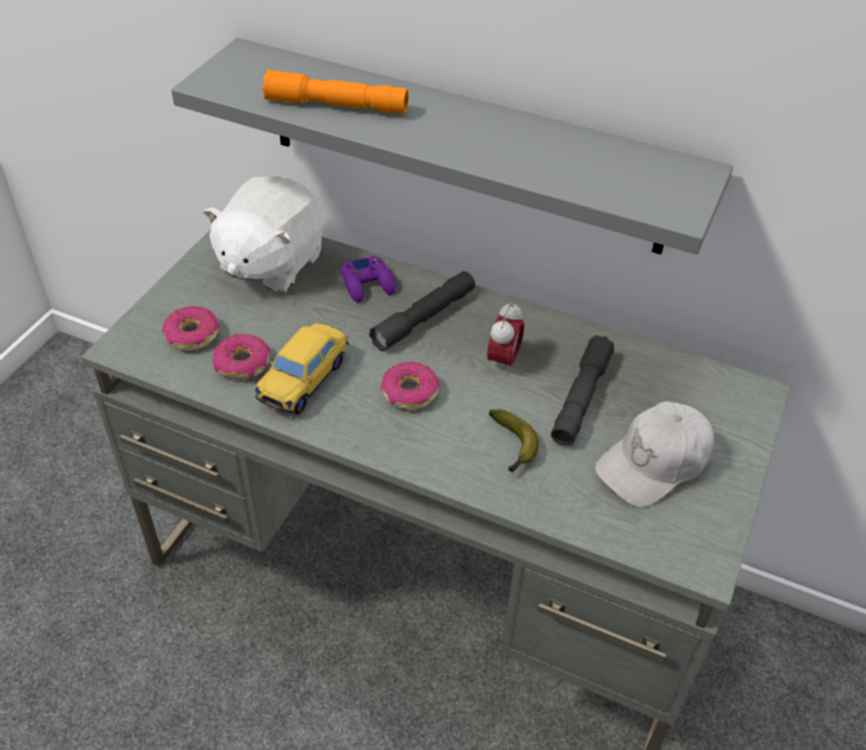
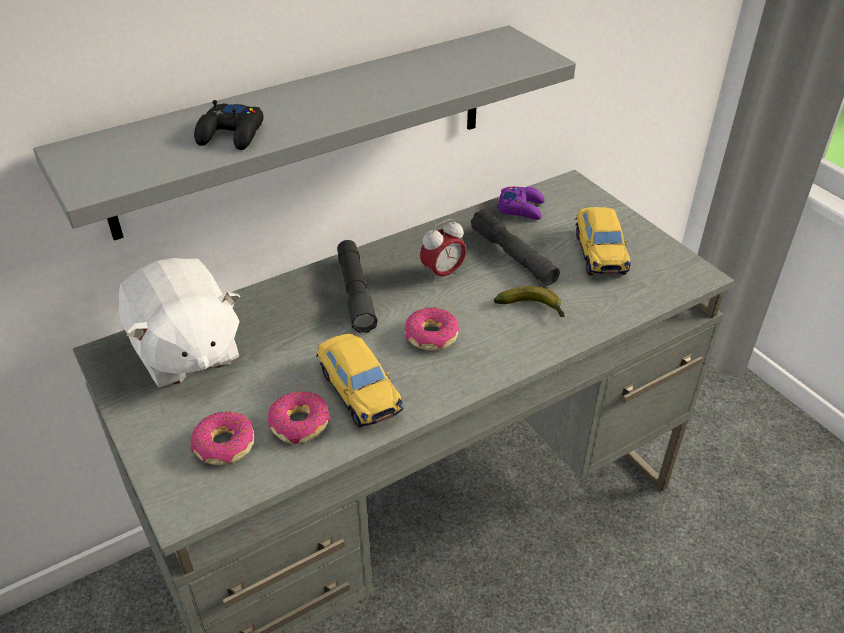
camera: 55 degrees left, 5 degrees down
orange flashlight [262,70,408,114] -> black game controller [194,100,263,150]
purple game controller [341,255,396,302] -> purple game controller moved to [497,186,545,220]
alarm clock [487,301,525,375] -> alarm clock turned 90 degrees clockwise [420,219,466,284]
white cap [595,401,714,508] -> toy car [575,207,631,275]

